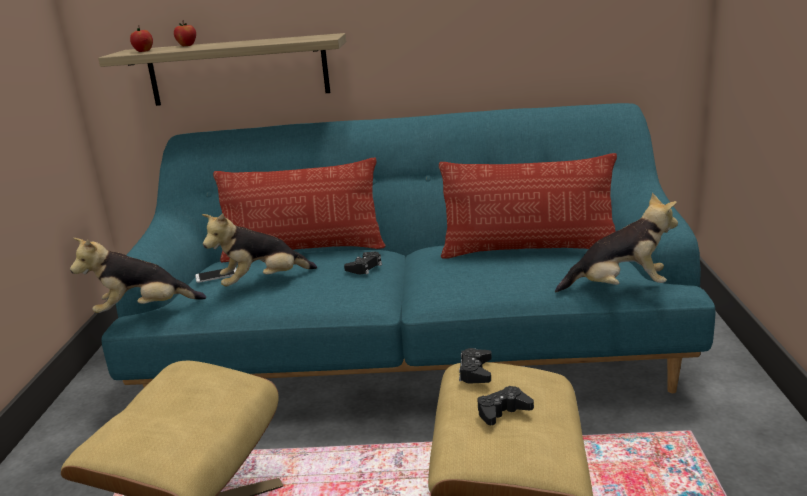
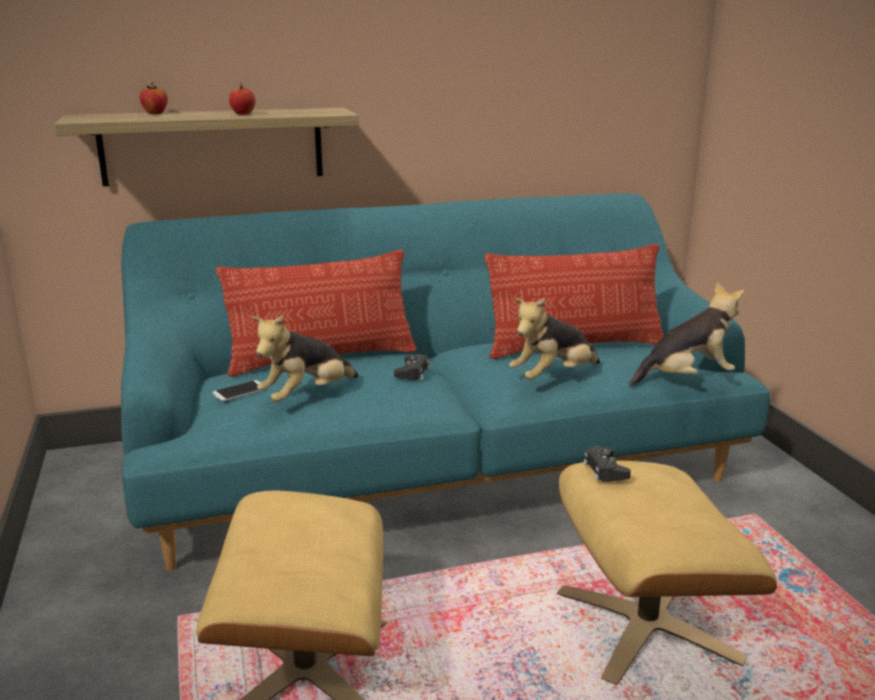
camera: 20 degrees left, 0 degrees up
plush toy [70,238,206,313] -> plush toy moved to [509,298,600,380]
apple [130,25,153,52] -> apple moved to [229,83,255,115]
black game controller [477,386,534,425] -> none

